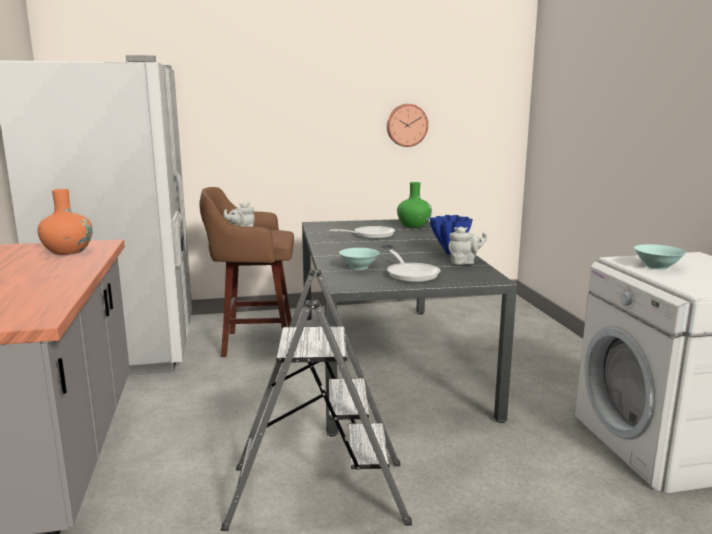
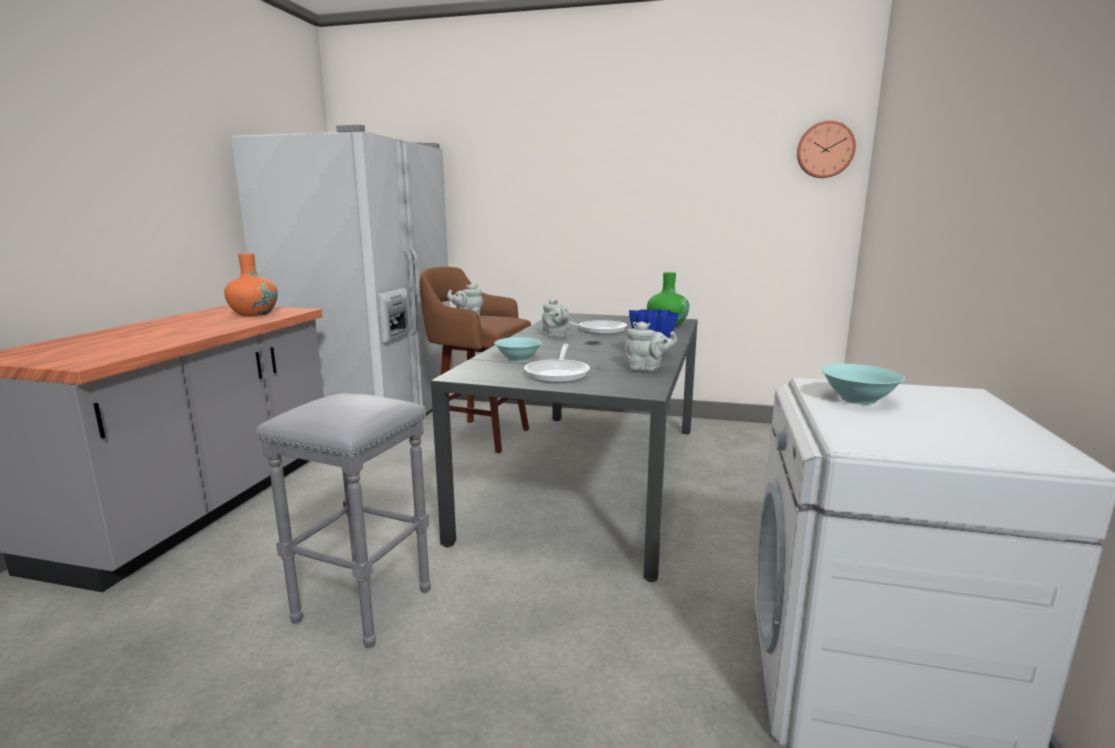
camera: 25 degrees right, 0 degrees up
grey step ladder [221,270,412,531] -> grey stool [256,393,431,648]
wall clock [387,104,428,147] -> wall clock moved to [797,120,856,178]
none -> grey teapot [542,298,570,338]

